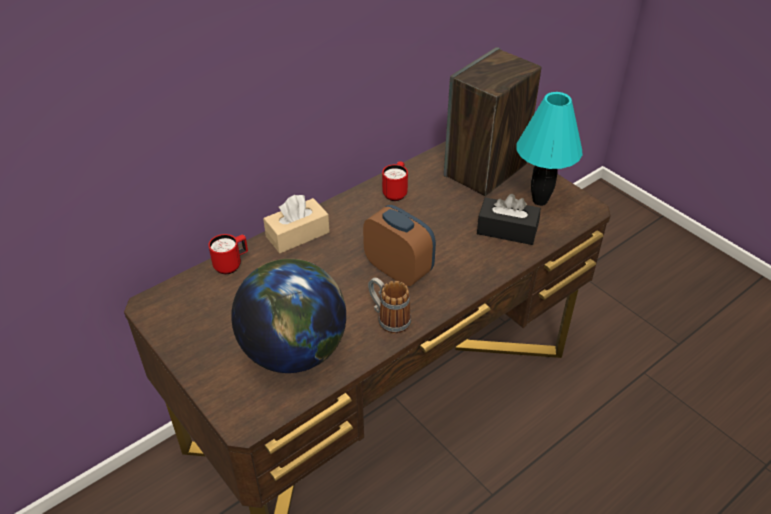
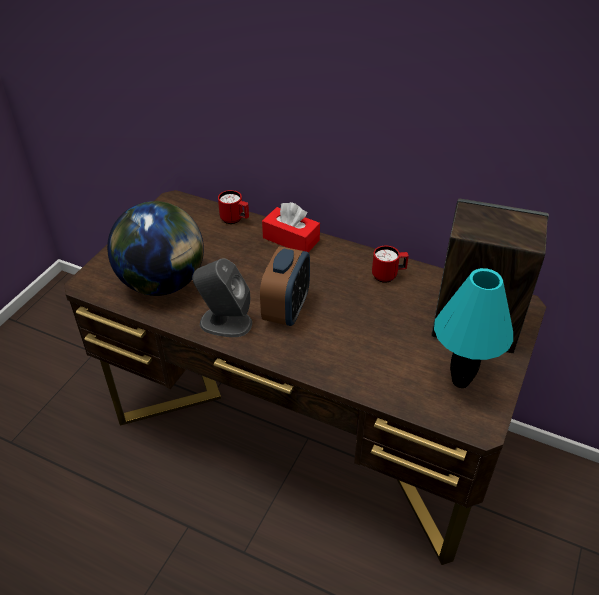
camera: 65 degrees right, 0 degrees up
beige tissue box [263,195,330,253] -> red tissue box [262,202,320,252]
mug [368,277,411,334] -> grey speaker [192,258,252,337]
black tissue box [477,194,541,245] -> none

